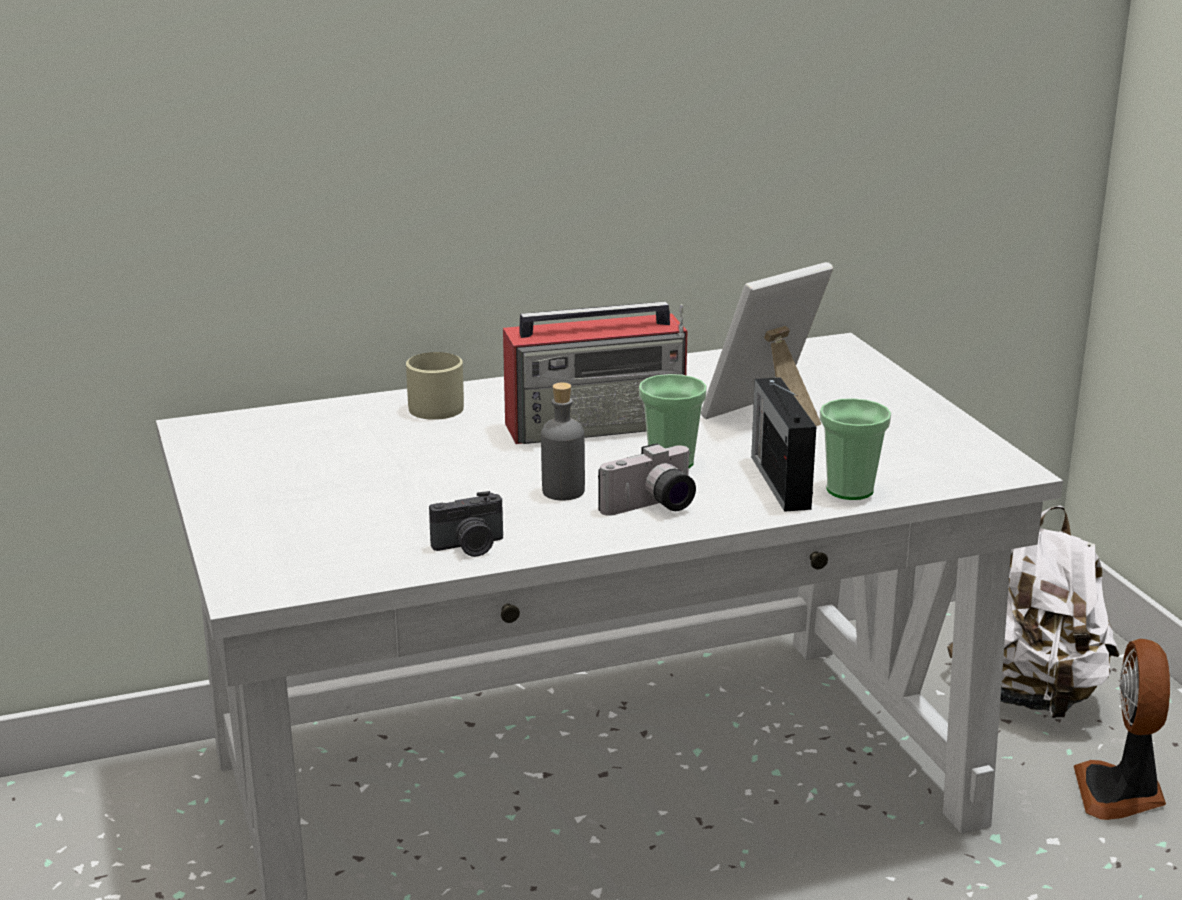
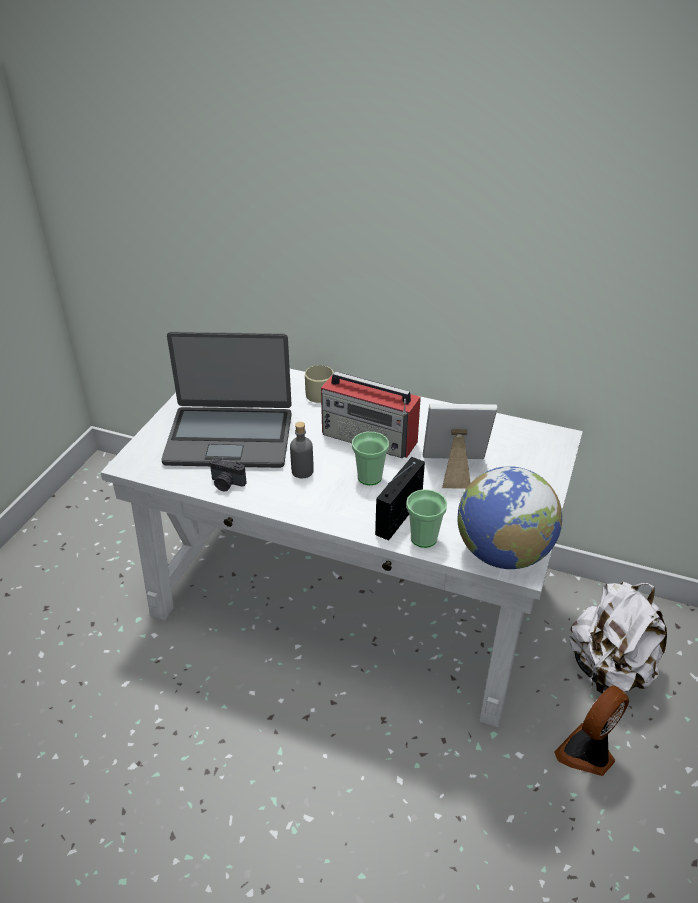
camera: 40 degrees right, 15 degrees up
camera [598,443,696,516] -> none
none -> laptop [162,332,292,468]
none -> globe [457,466,562,569]

